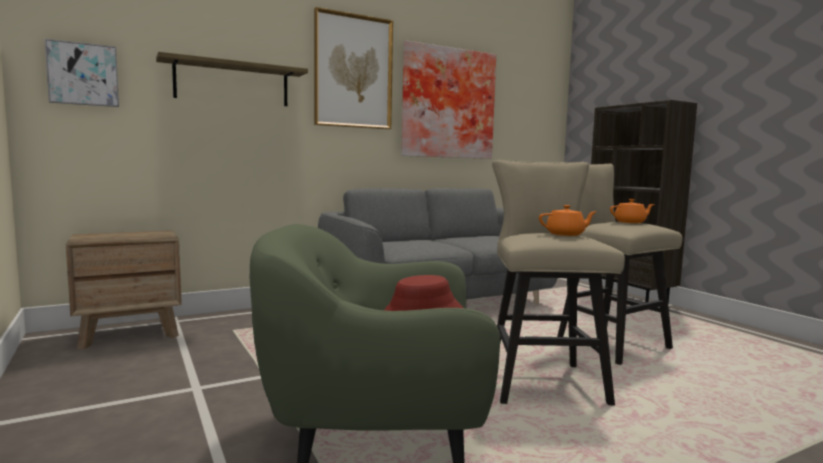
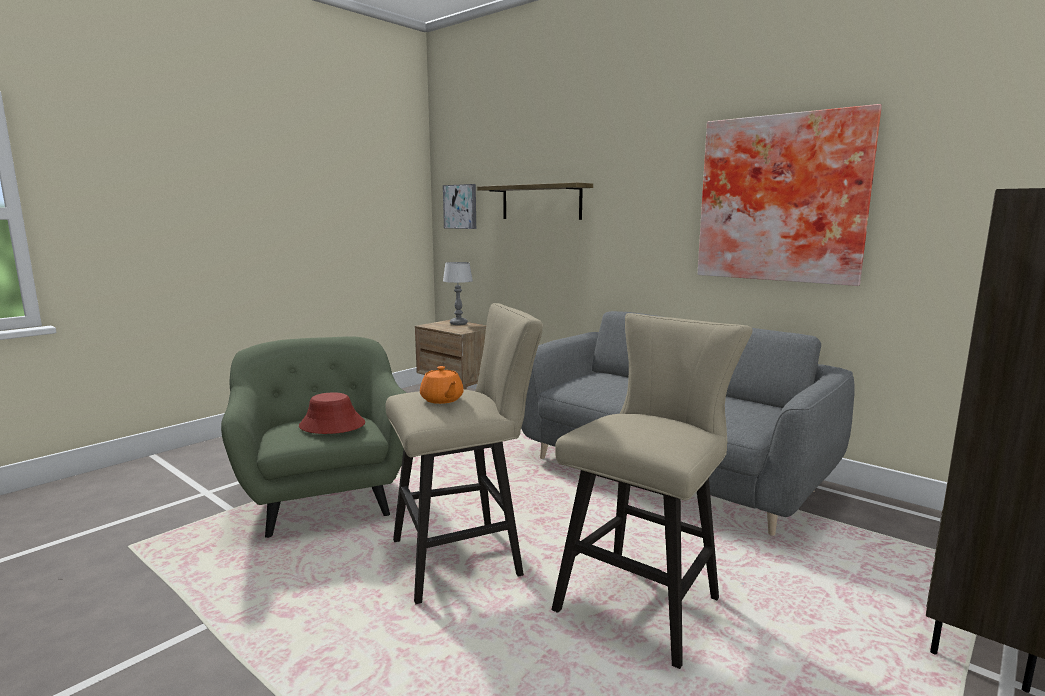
camera: 70 degrees right, 5 degrees up
picture [314,7,393,129] -> none
orange teapot [610,199,654,223] -> none
none -> table lamp [443,262,473,325]

